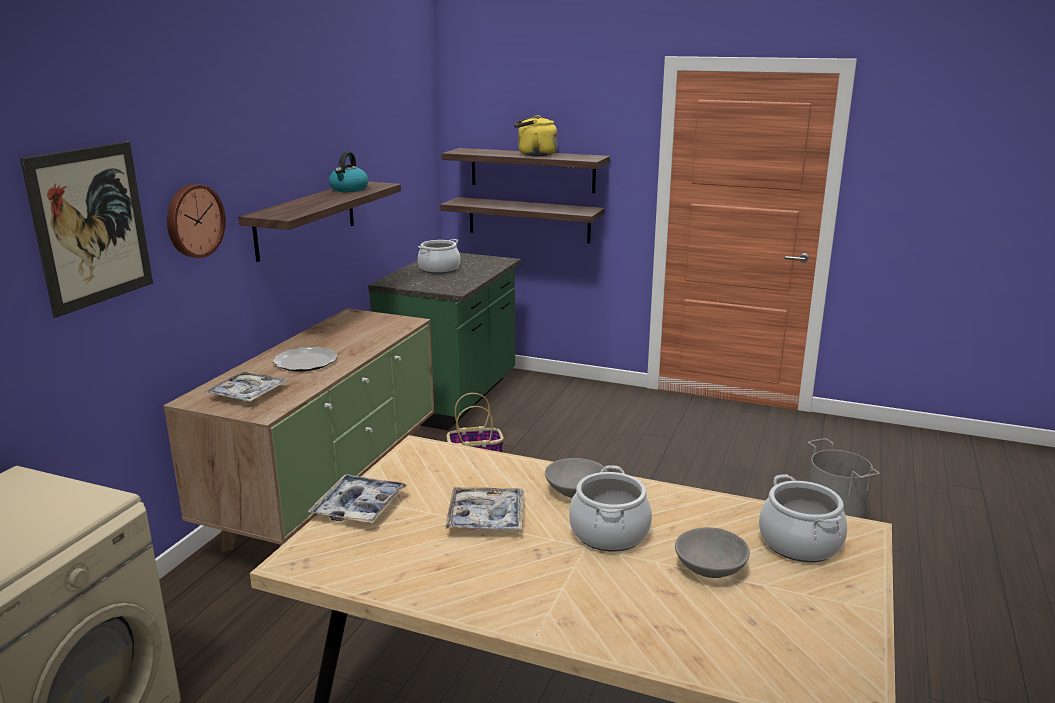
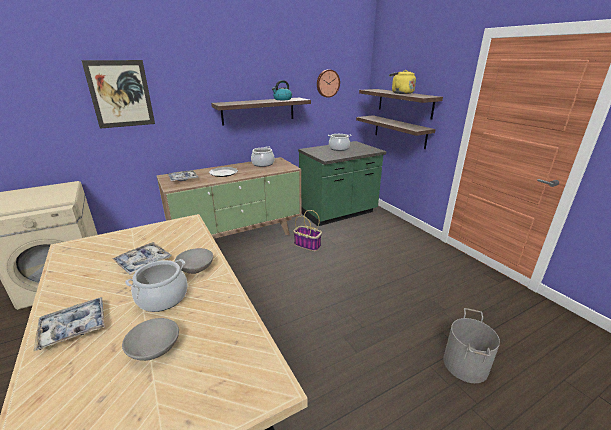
camera: 40 degrees right, 5 degrees up
wall clock [167,184,226,258] -> wall clock moved to [317,70,340,98]
tray [308,474,407,523] -> tray moved to [33,297,105,352]
cooking pot [759,474,847,562] -> cooking pot moved to [251,146,275,167]

